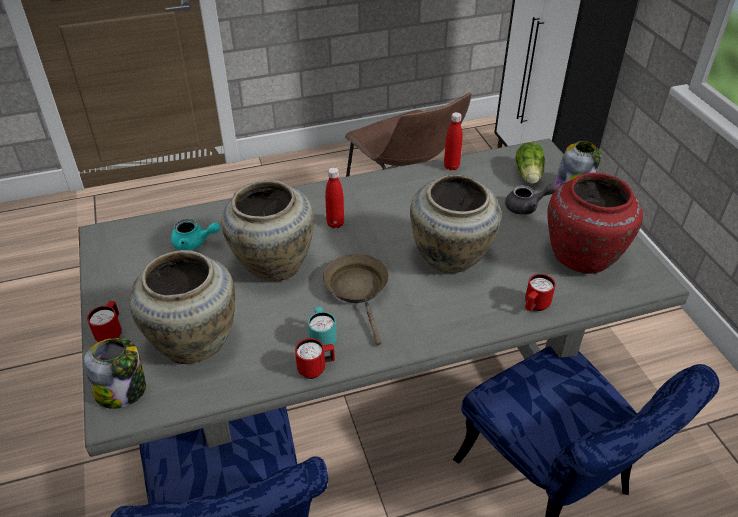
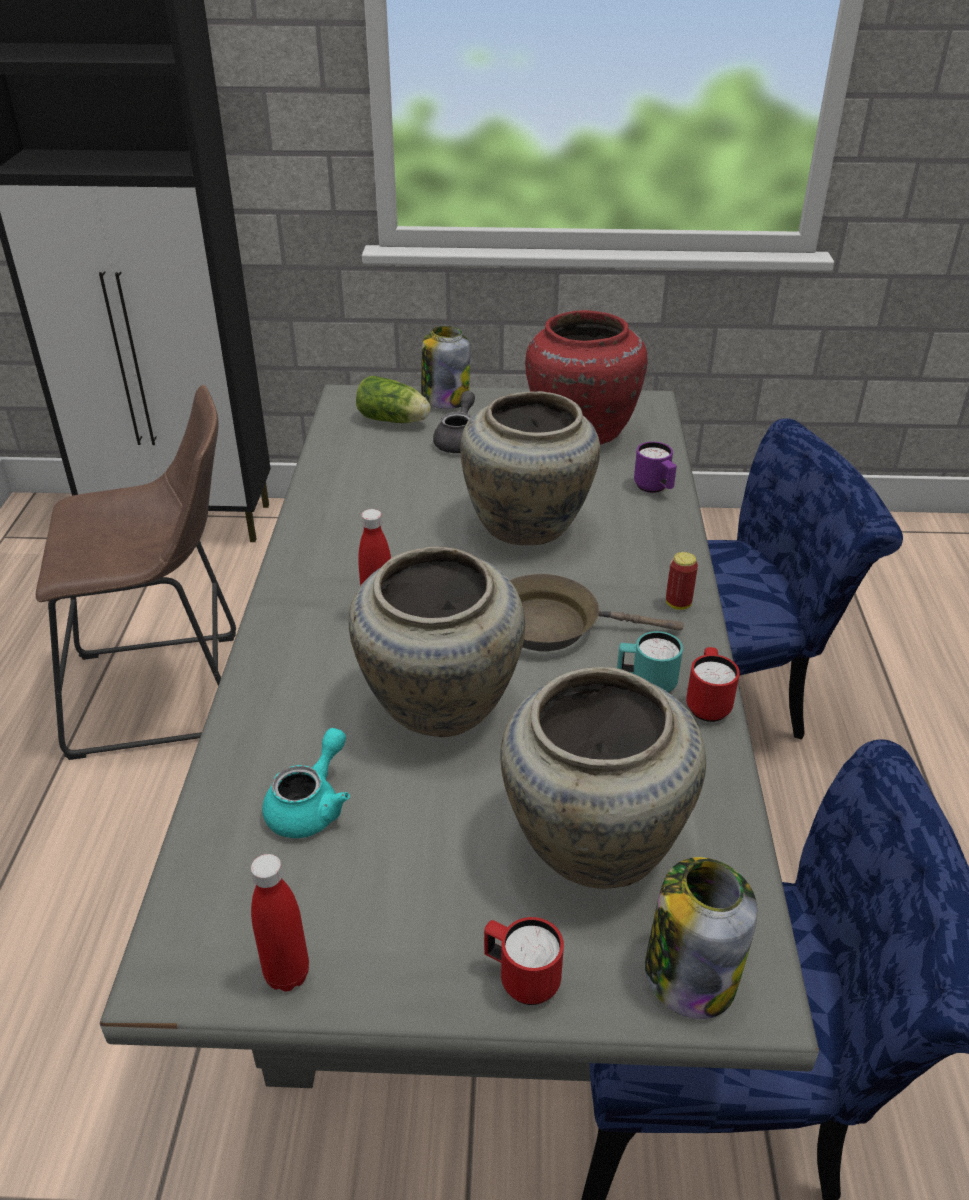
camera: 70 degrees left, 5 degrees down
red bottle [444,112,463,170] -> red bottle moved to [251,854,309,992]
red mug [525,274,556,311] -> purple mug [634,442,677,493]
none -> can [666,552,698,610]

